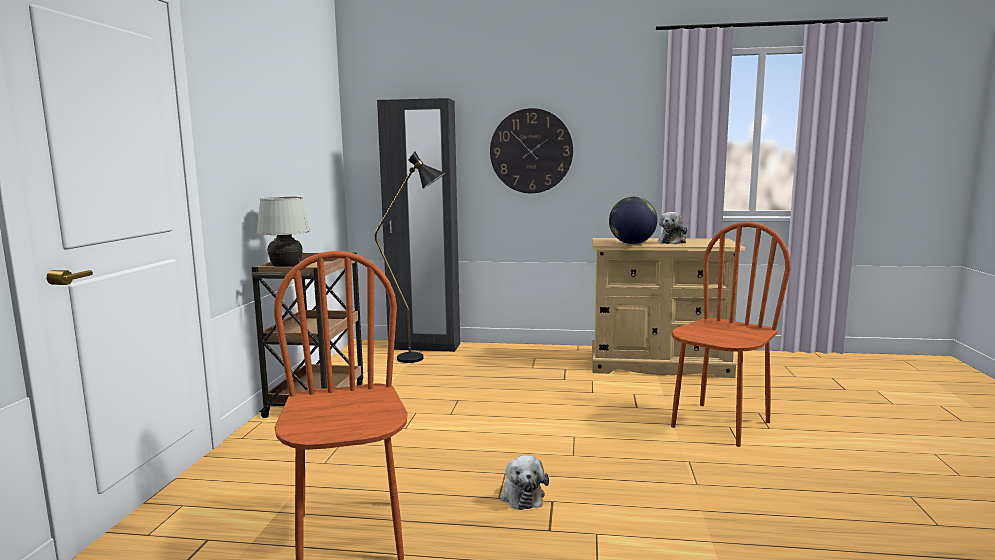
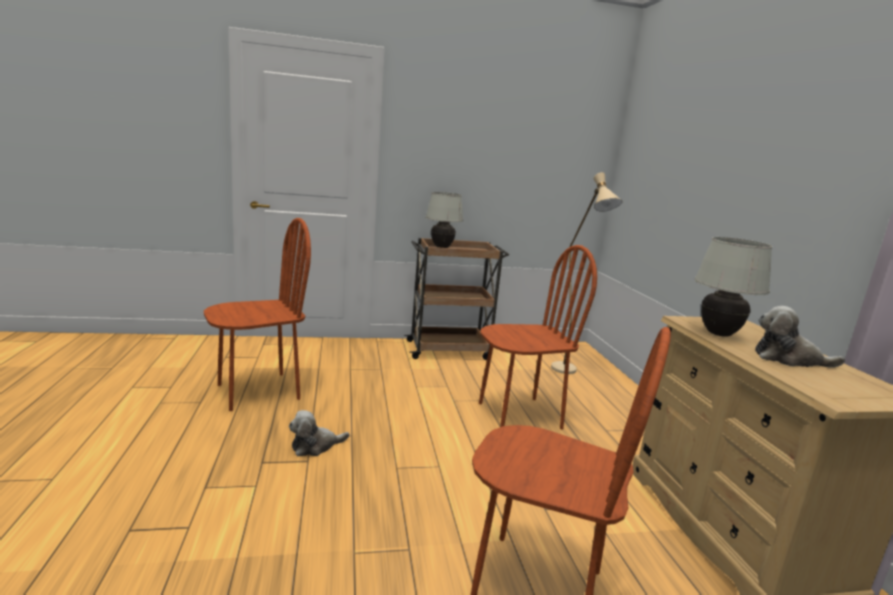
camera: 70 degrees right, 5 degrees up
black floor lamp [375,152,445,363] -> beige floor lamp [551,172,622,374]
black wardrobe [377,98,460,352] -> none
wall clock [490,108,573,193] -> none
globe [609,197,657,244] -> white table lamp [694,237,773,337]
none -> brown chair [479,245,597,430]

